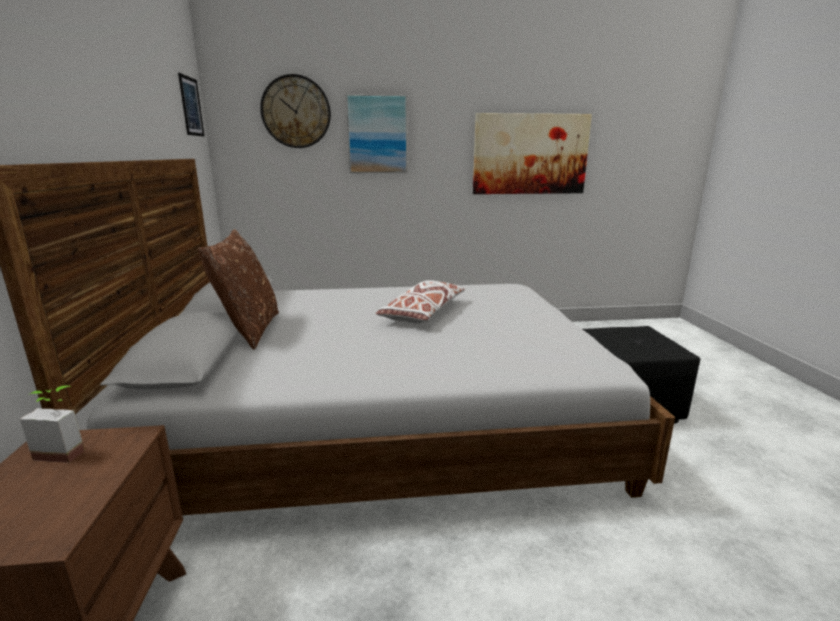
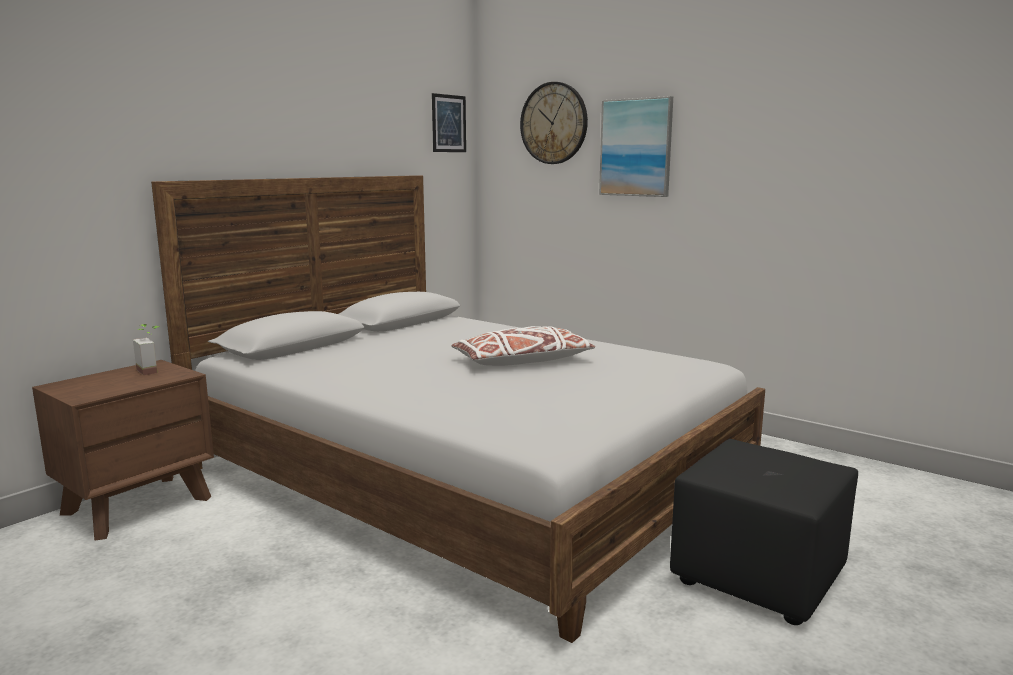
camera: 45 degrees right, 5 degrees down
brown pillow [198,229,279,349] -> none
picture [473,113,592,194] -> none

